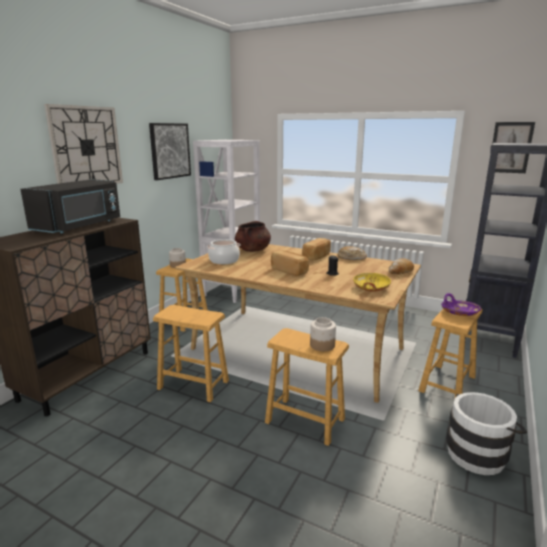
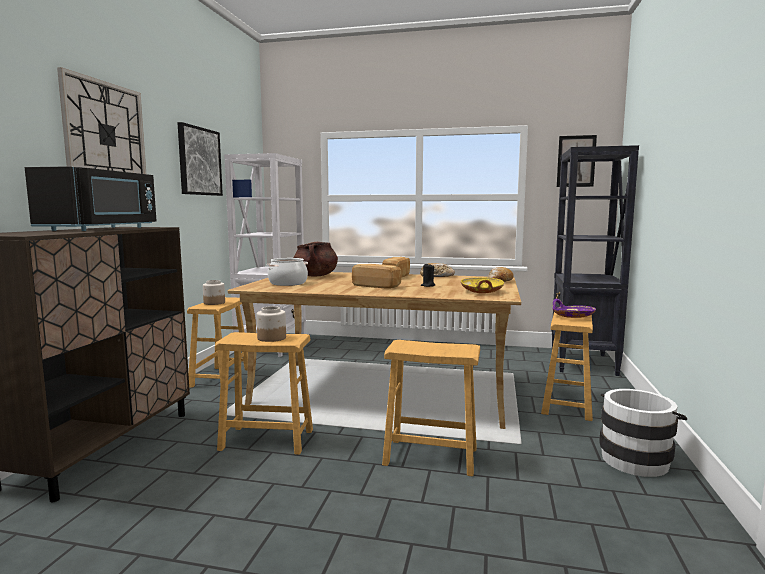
camera: 15 degrees left, 10 degrees down
jar [310,317,336,351] -> jar moved to [256,306,286,342]

